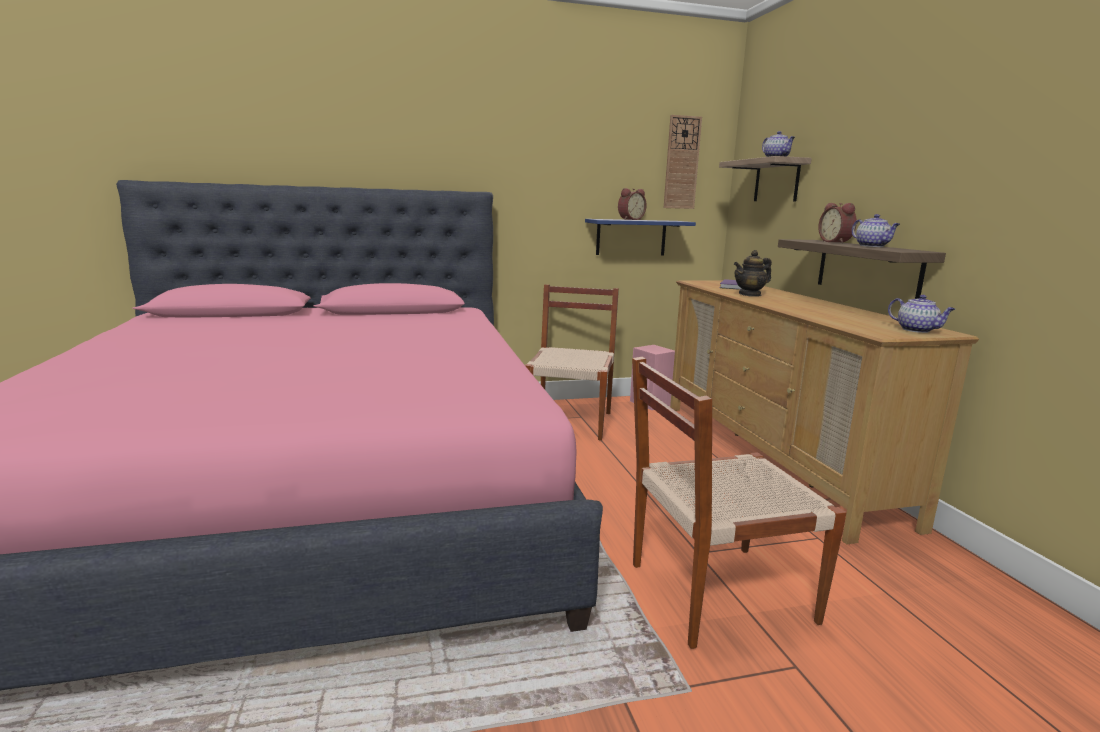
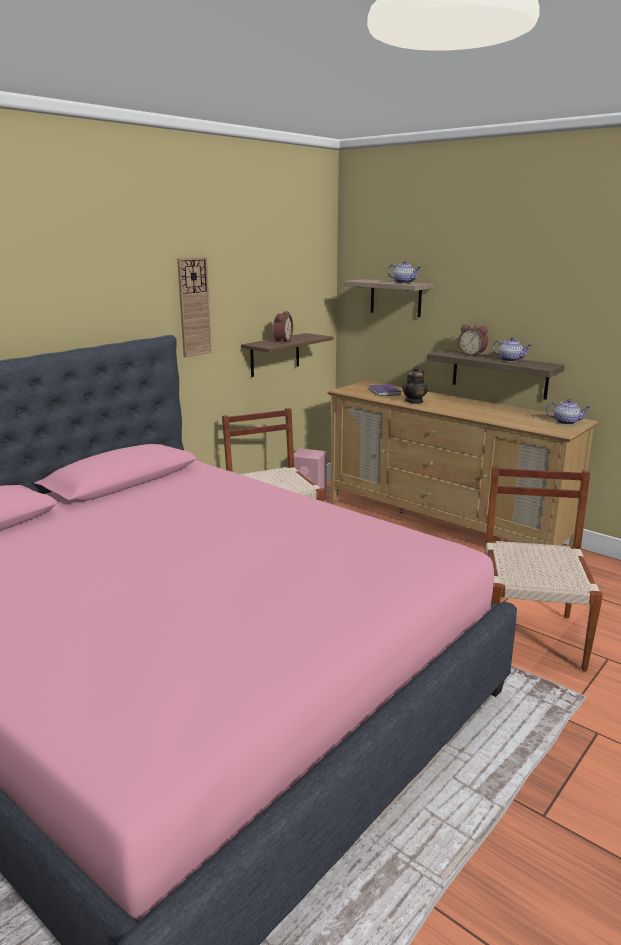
camera: 35 degrees left, 5 degrees up
blue shelf [585,219,696,256] -> brown shelf [241,333,333,377]
chair [632,357,846,649] -> chair turned 150 degrees clockwise [485,466,603,671]
wall clock [664,115,702,209] -> wall clock moved to [177,257,212,358]

